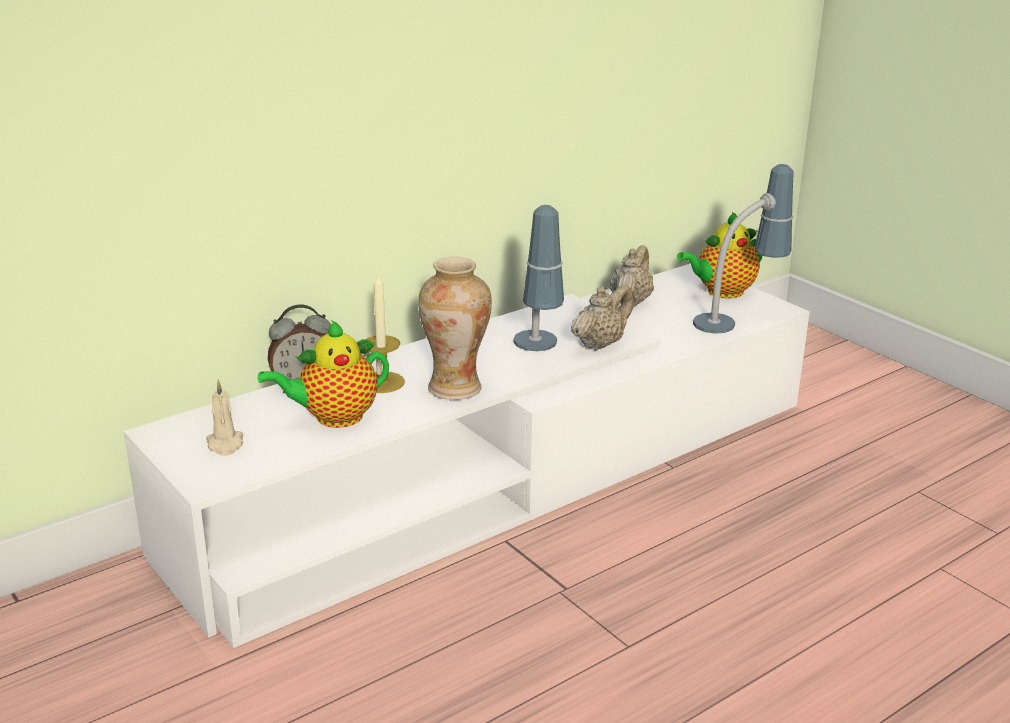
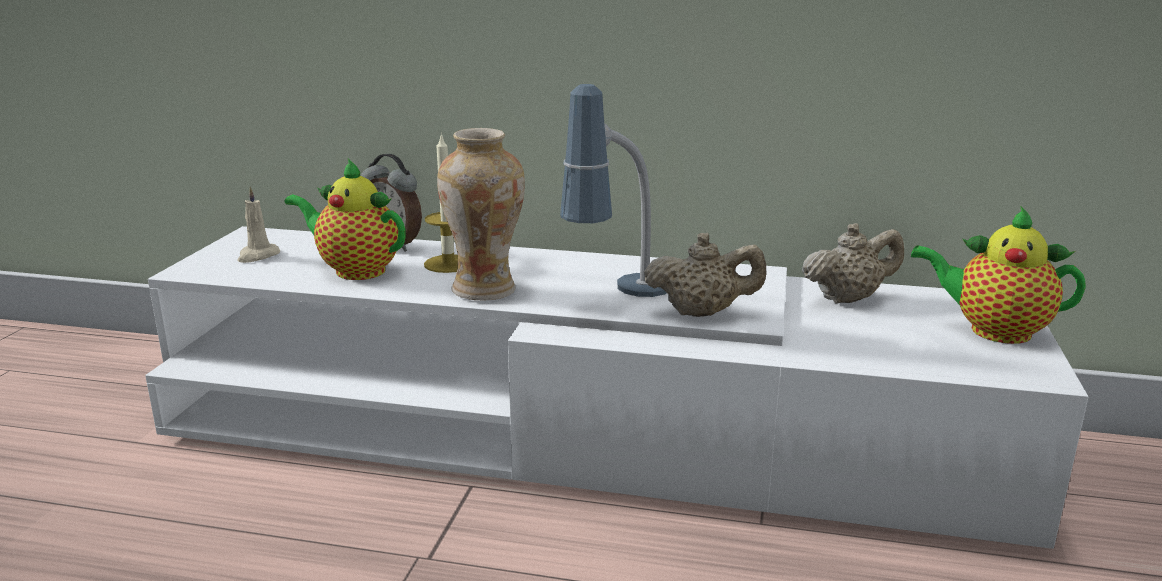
camera: 50 degrees right, 5 degrees down
table lamp [693,164,794,334] -> none

